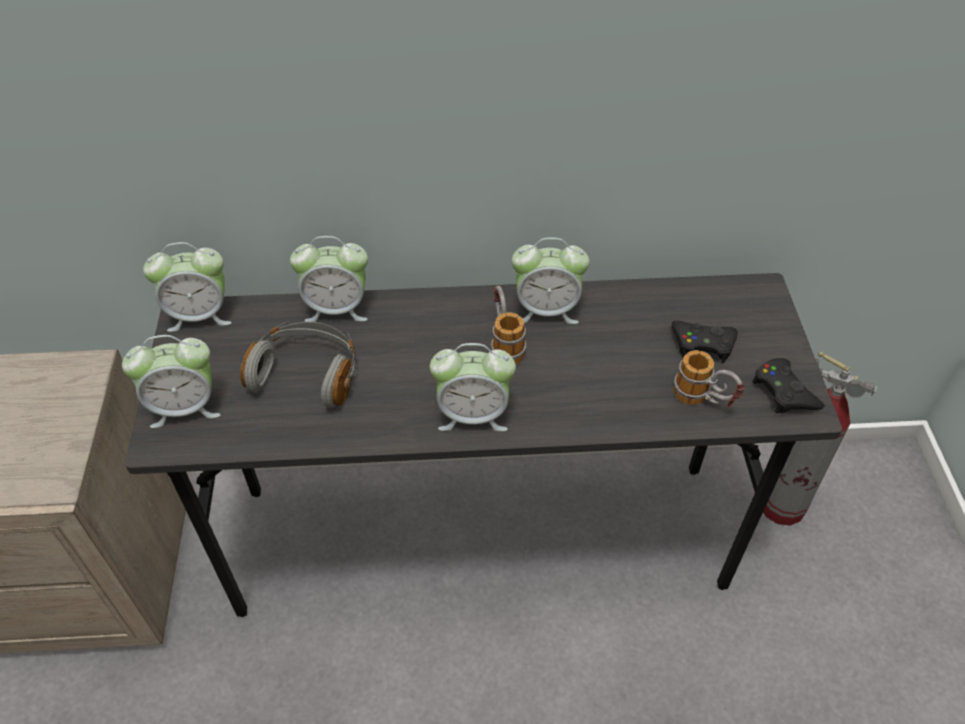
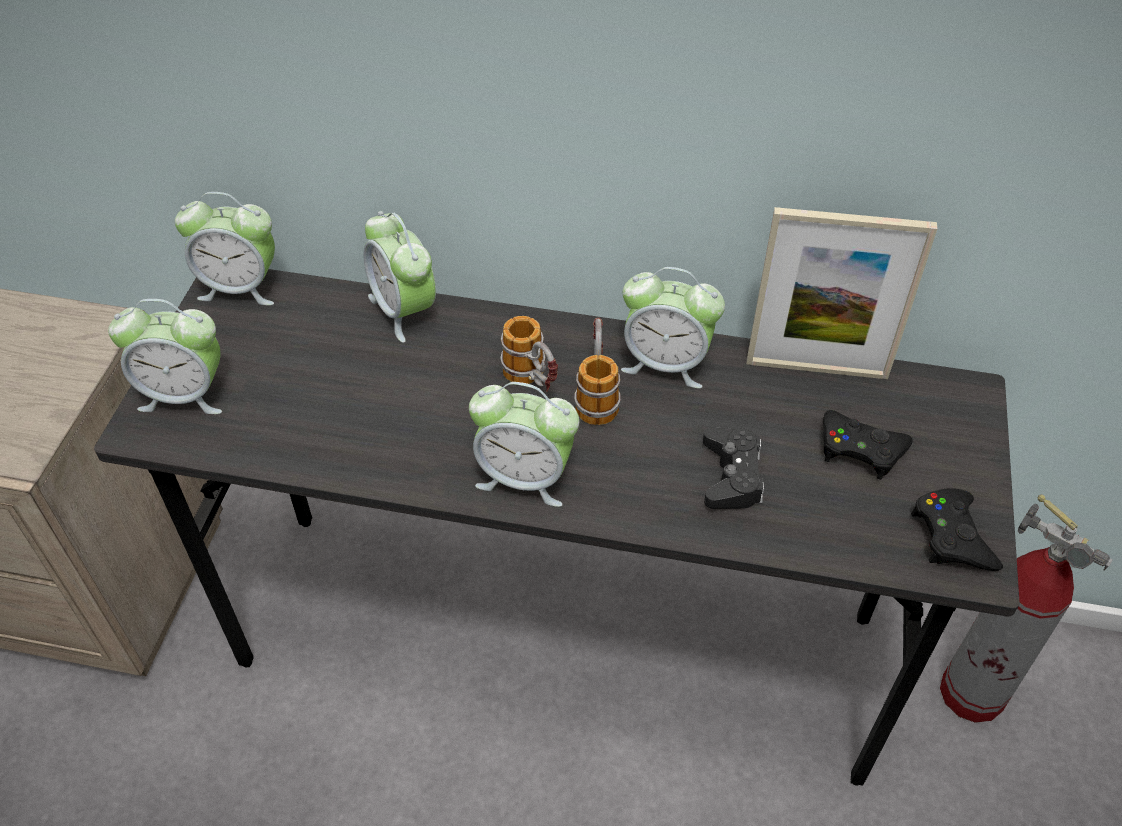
camera: 15 degrees right, 0 degrees up
grey headphones [240,322,355,408] -> none
alarm clock [290,236,368,322] -> alarm clock turned 45 degrees clockwise [364,211,436,343]
mug [673,350,745,408] -> mug moved to [500,316,558,392]
none -> black game controller [703,427,764,509]
none -> picture frame [747,207,937,379]

